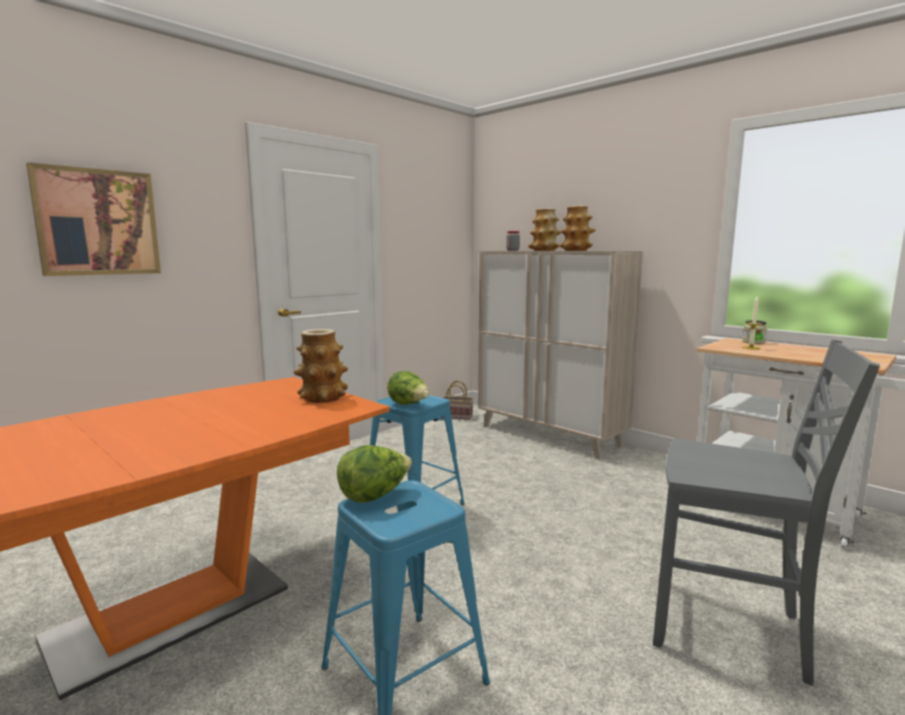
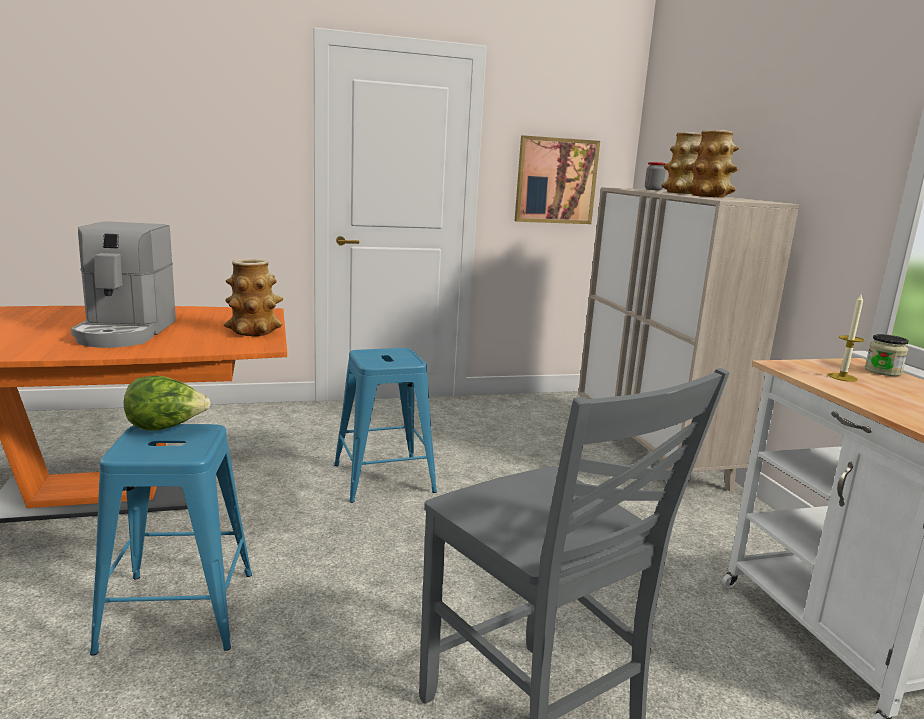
camera: 30 degrees right, 5 degrees up
picture [26,162,161,276] -> picture moved to [515,135,600,224]
lettuce [387,371,429,405] -> none
basket [441,381,473,420] -> none
none -> coffee machine [71,221,176,348]

